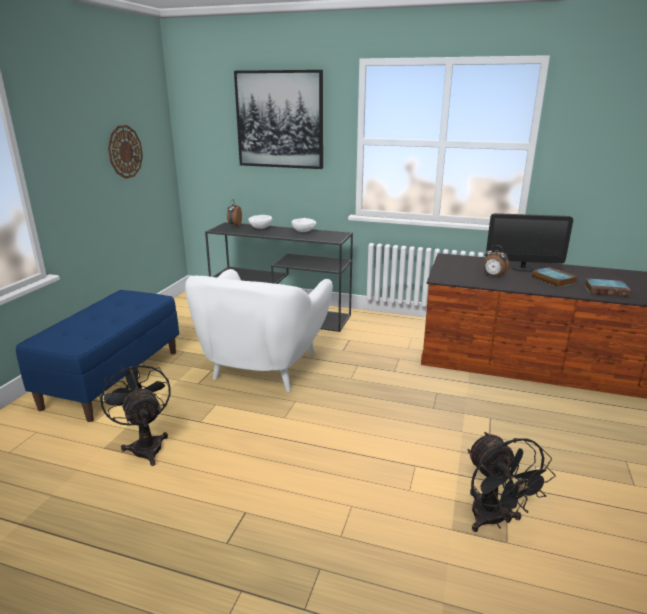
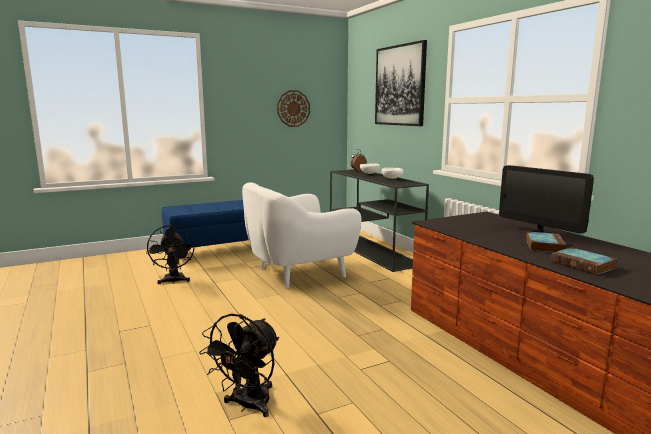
camera: 45 degrees right, 10 degrees down
black fan [99,360,171,466] -> black fan turned 150 degrees clockwise [146,225,195,284]
alarm clock [483,245,509,278] -> none

